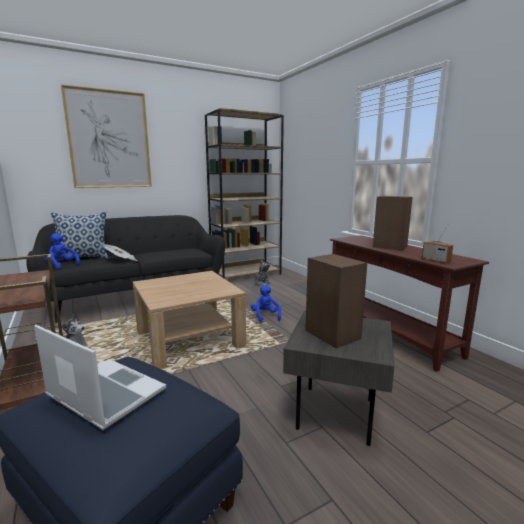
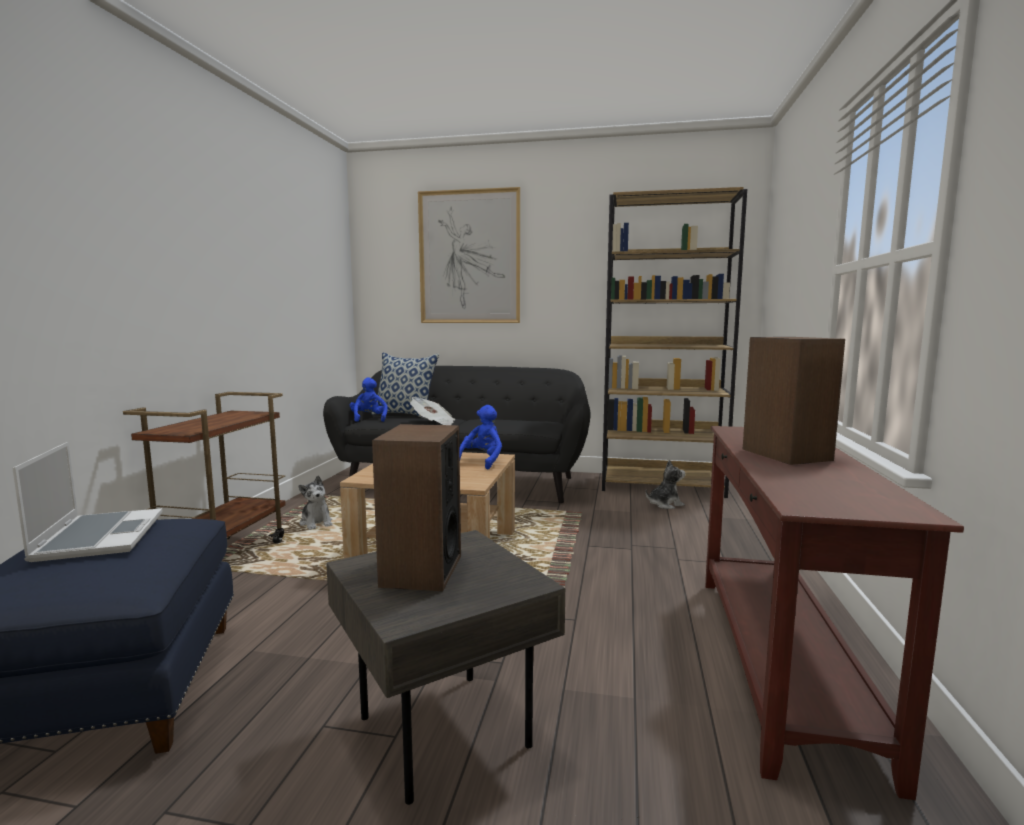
camera: 40 degrees right, 5 degrees down
blue plush toy [251,285,281,322] -> blue plush toy moved to [459,405,502,469]
radio [422,224,453,263] -> none

